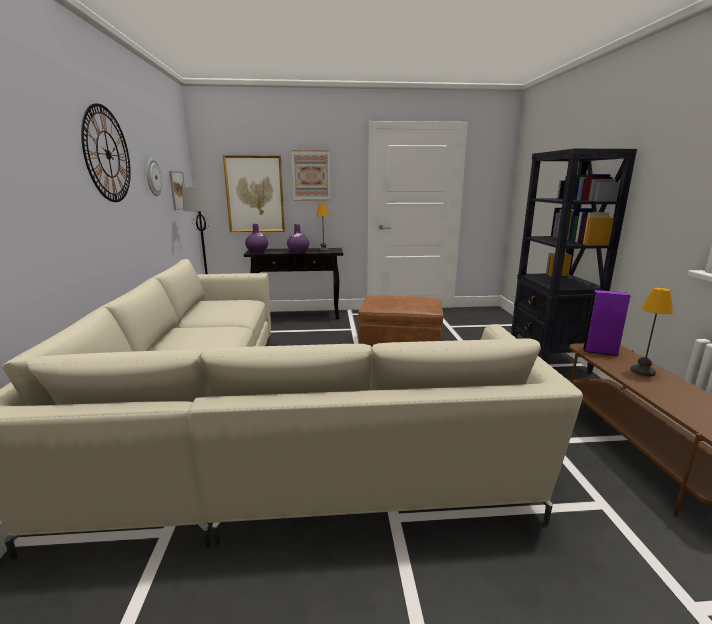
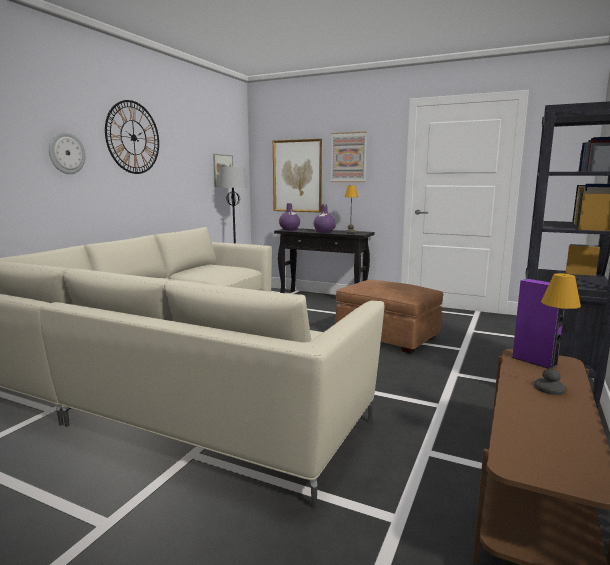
camera: 30 degrees right, 5 degrees down
wall clock [147,158,162,196] -> wall clock moved to [49,132,86,174]

